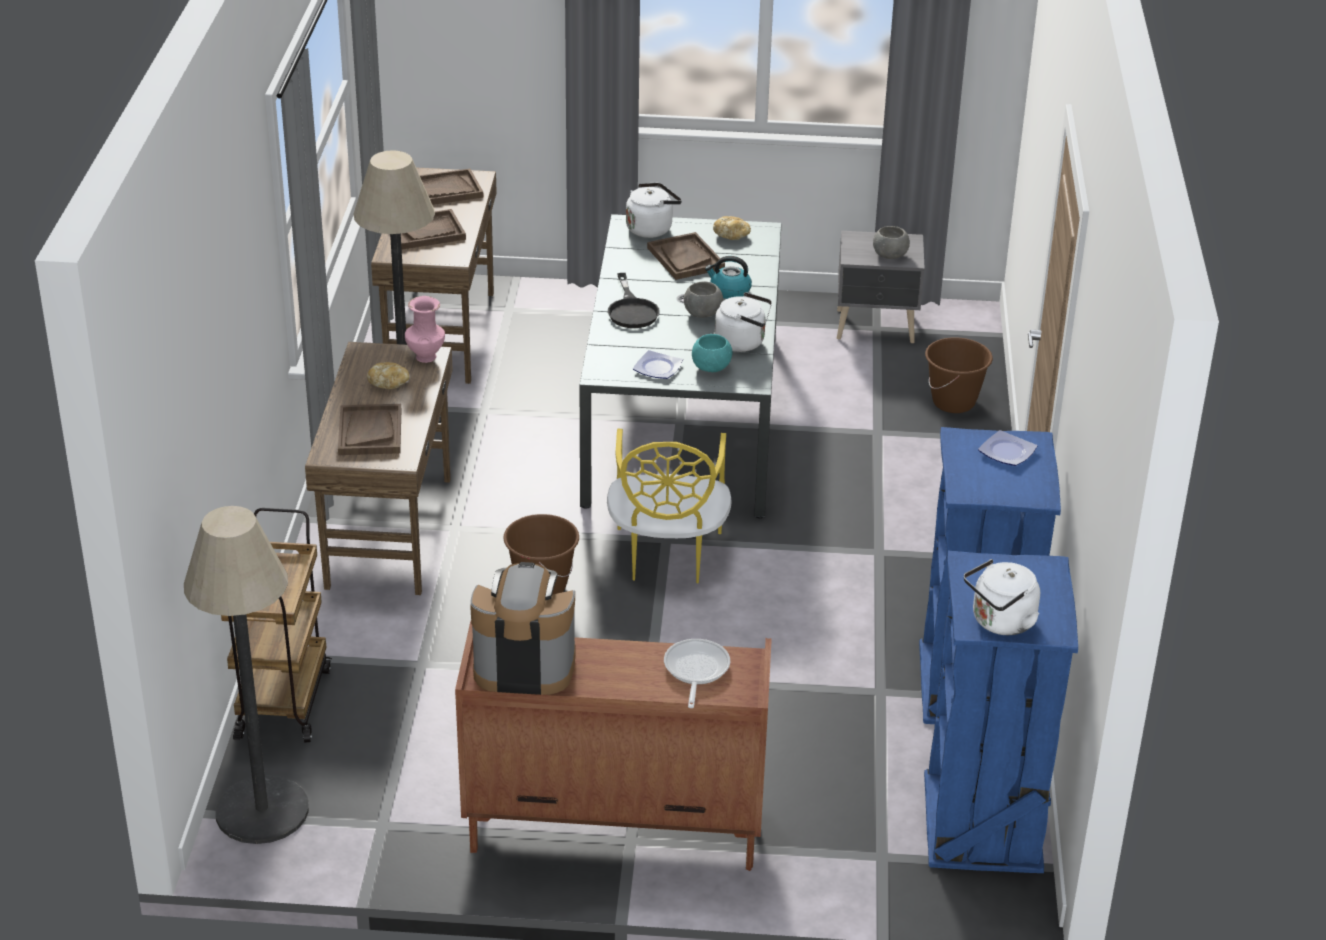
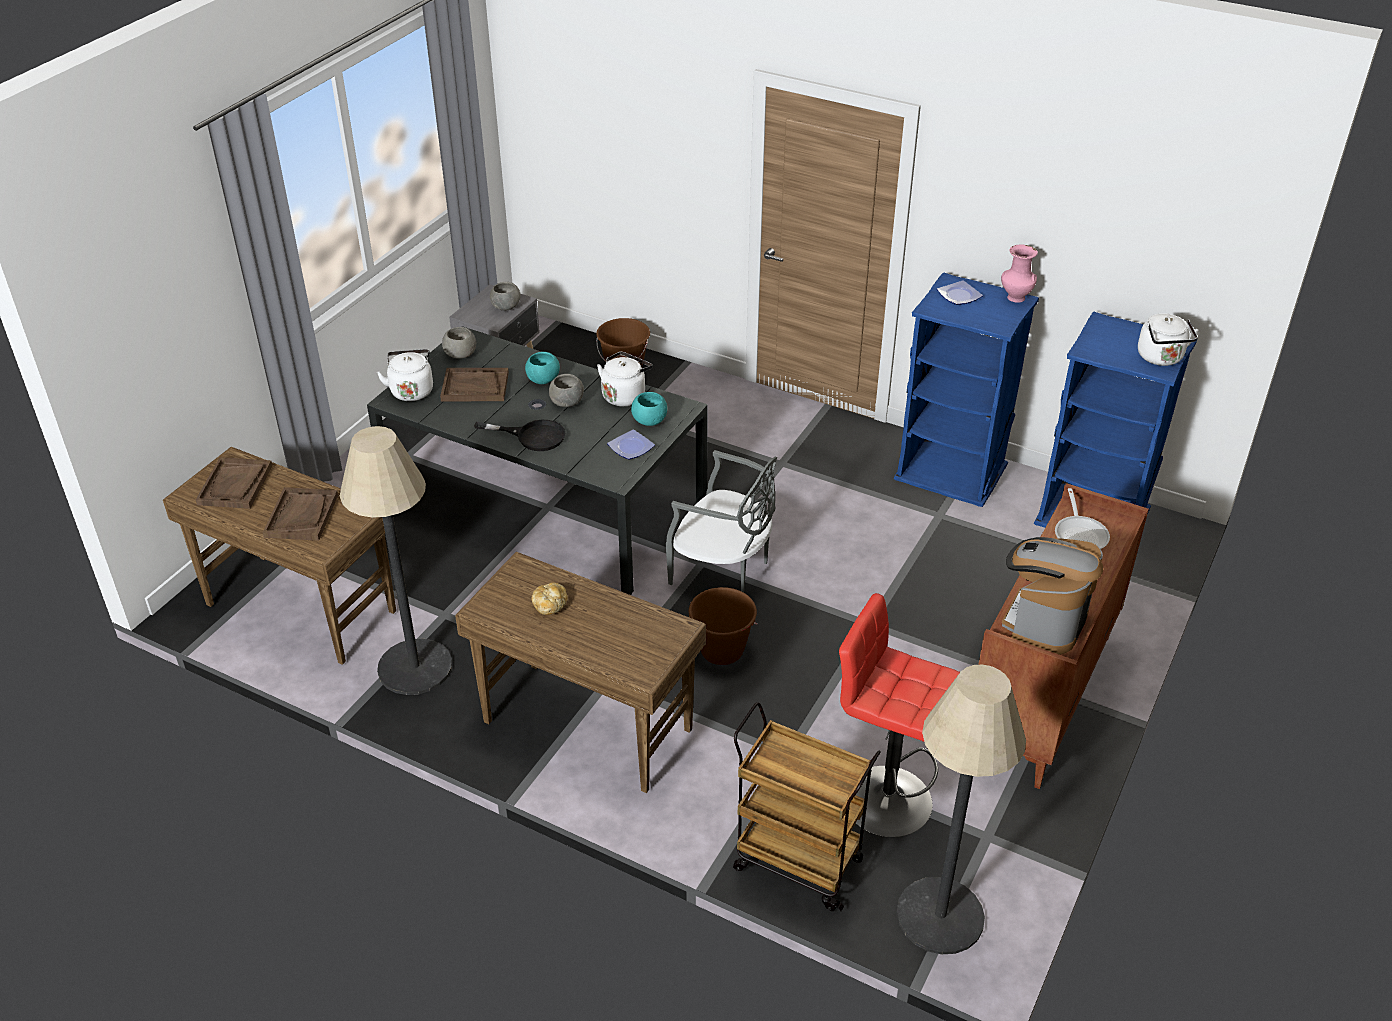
camera: 65 degrees left, 5 degrees up
brown tray [338,404,401,455] -> none
pink vase [405,296,445,363] -> pink vase moved to [1001,244,1038,303]
yellow chair [607,429,732,583] -> grey chair [666,450,777,592]
frying pan [664,639,730,708] -> frying pan turned 120 degrees counterclockwise [1055,488,1110,549]
kettle [705,256,752,299] -> turquoise bowl [525,352,560,384]
bread [713,216,751,240] -> grey bowl [442,327,476,359]
none -> red stool [839,593,960,837]

